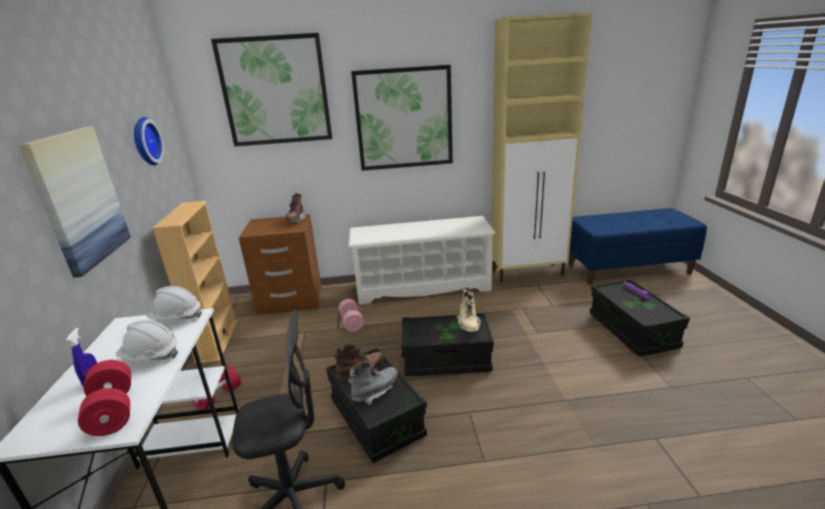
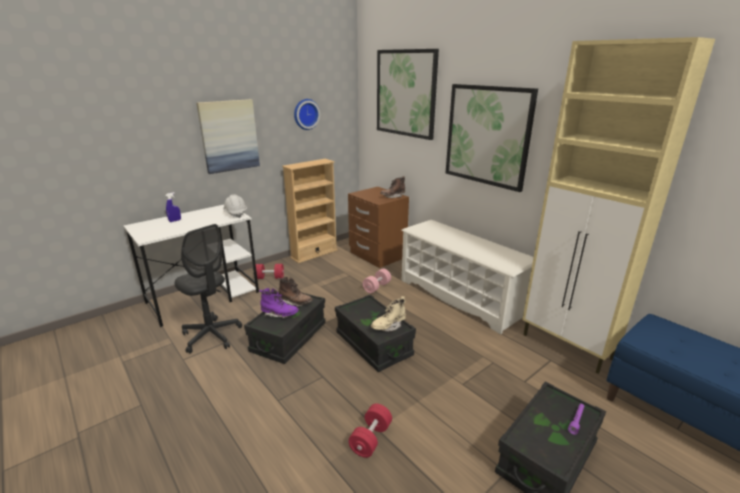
camera: 55 degrees right, 0 degrees up
red dumbbell [78,360,131,436] -> red dumbbell moved to [348,404,392,458]
white hard hat [116,320,178,361] -> none
grey boot [350,362,397,405] -> purple boot [259,288,299,318]

